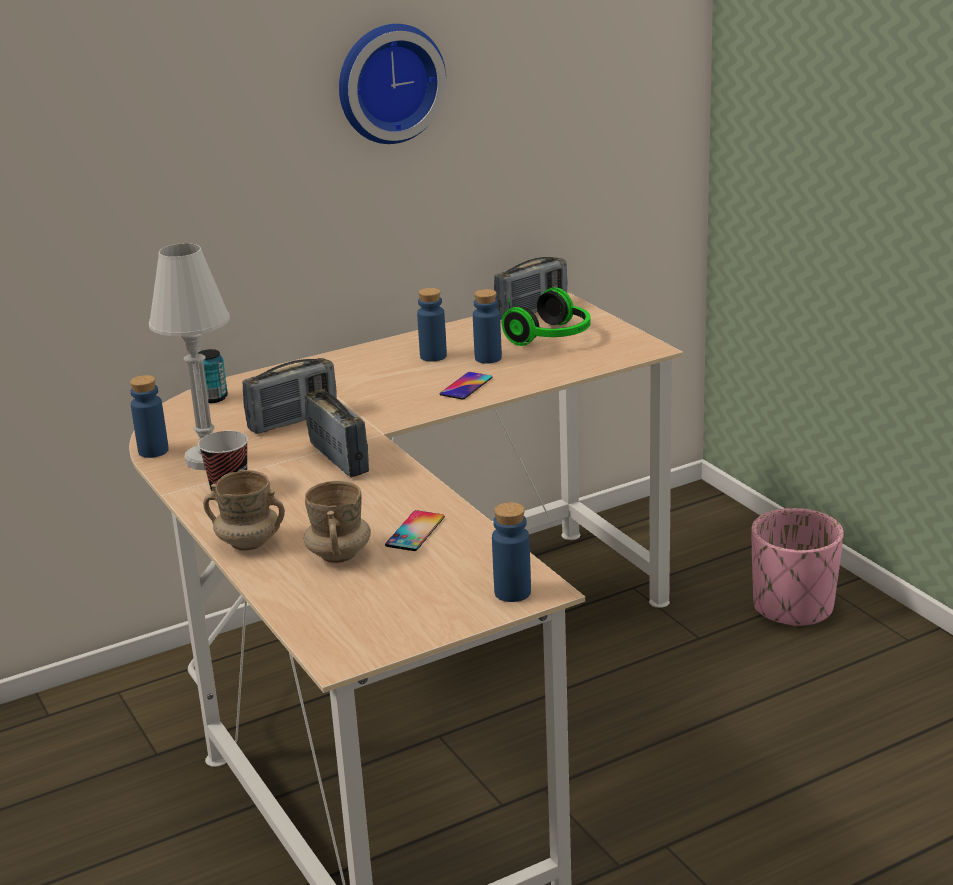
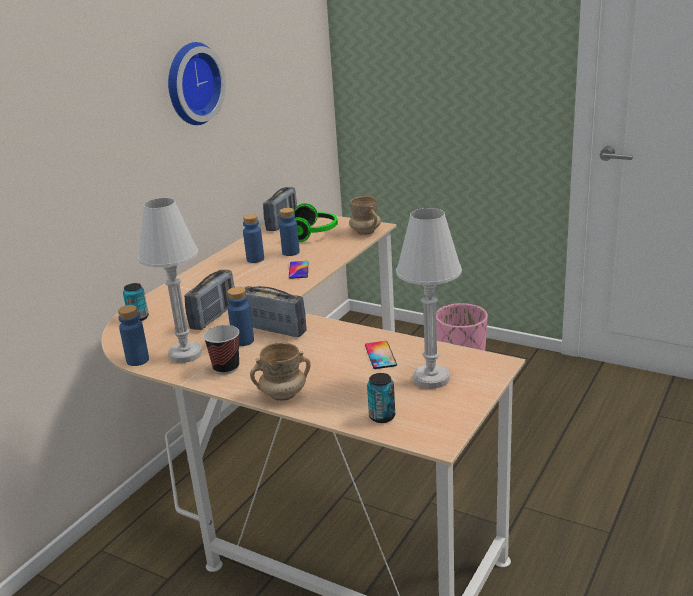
camera: 30 degrees left, 0 degrees up
beige mug [304,481,371,563] -> beige mug moved to [349,196,381,235]
blue bottle [492,502,531,602] -> blue bottle moved to [227,287,254,346]
none -> can [367,373,395,423]
none -> white table lamp [396,208,462,389]

